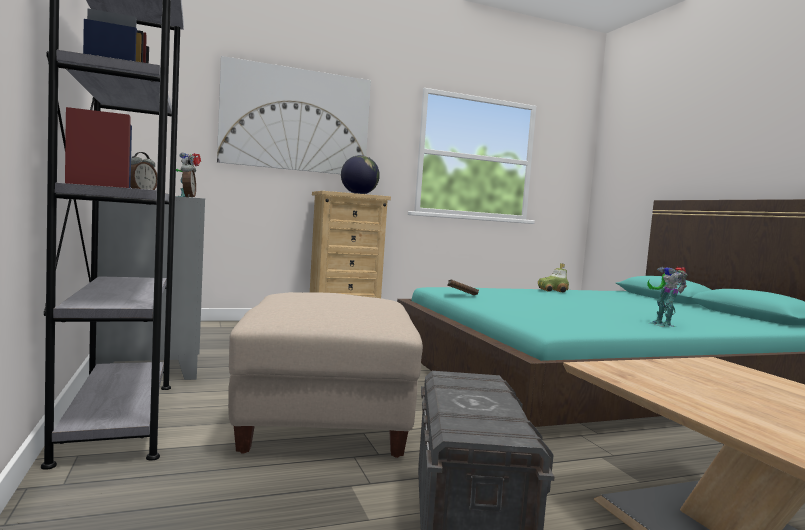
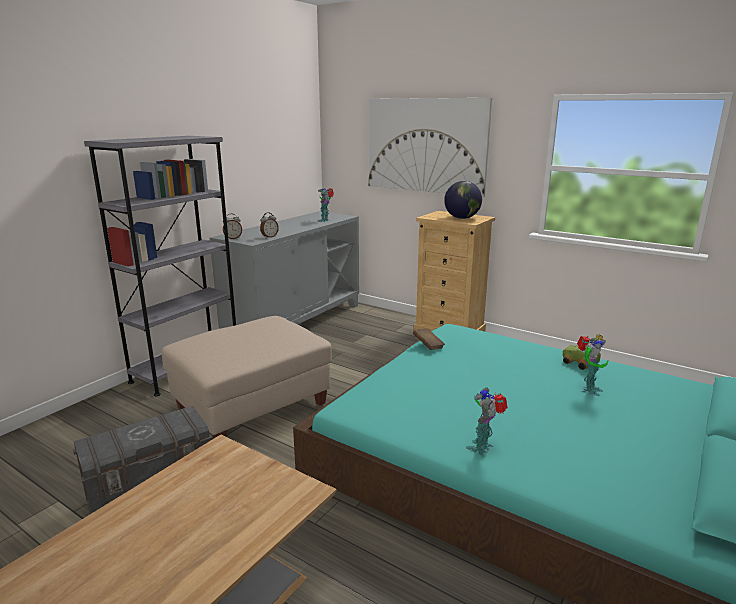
camera: 55 degrees right, 15 degrees up
none -> toy robot [577,336,609,396]

